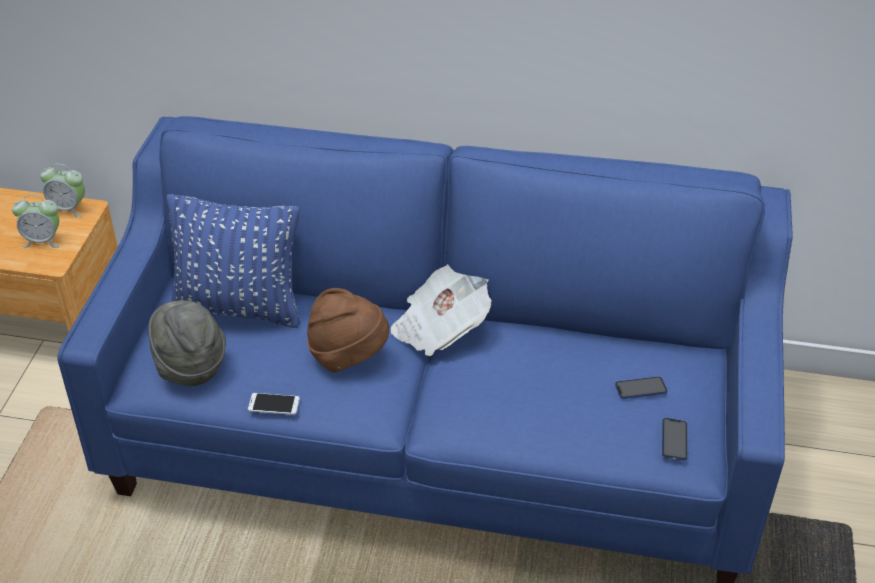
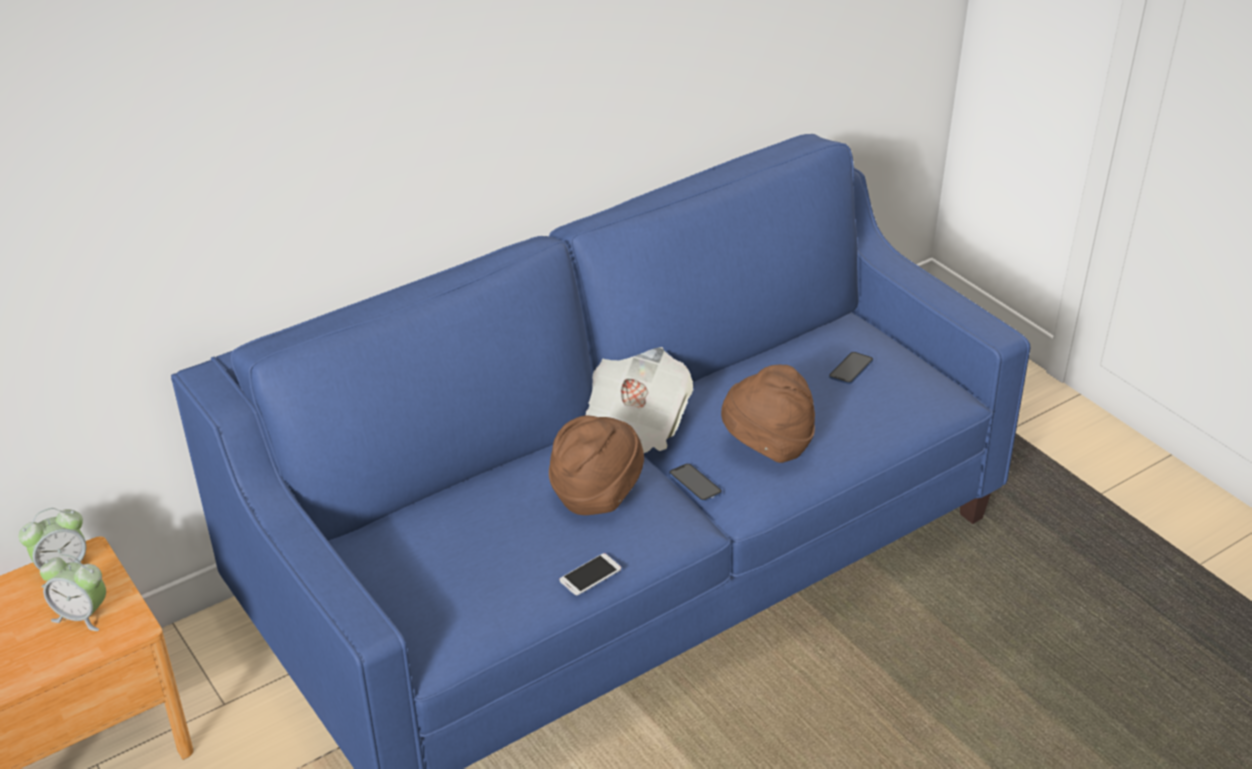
camera: 45 degrees left, 5 degrees down
alarm clock [12,195,60,248] -> alarm clock turned 60 degrees clockwise [40,554,106,631]
grey hat [148,301,226,386] -> none
blue pillow [166,194,300,328] -> none
phone [662,418,687,461] -> phone moved to [669,463,722,502]
none -> brown hat [721,365,815,463]

